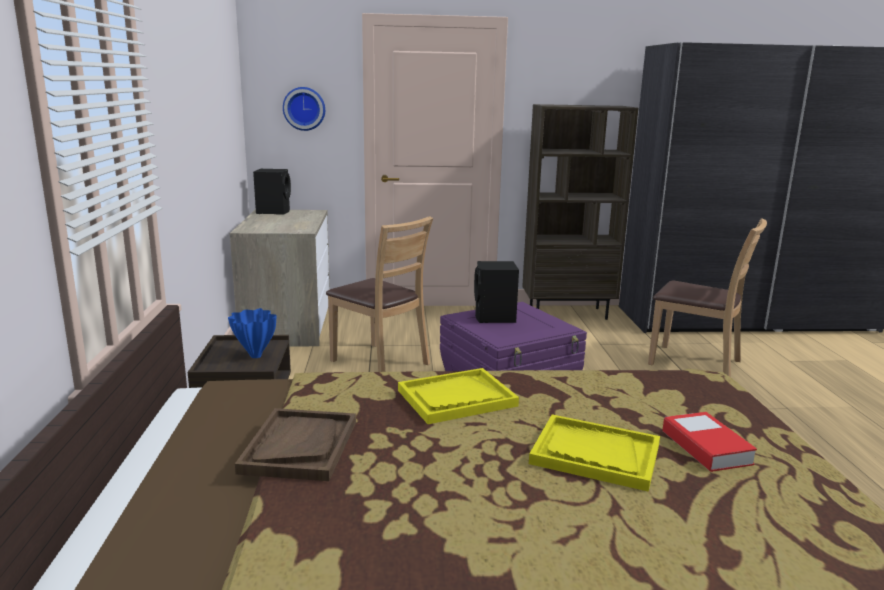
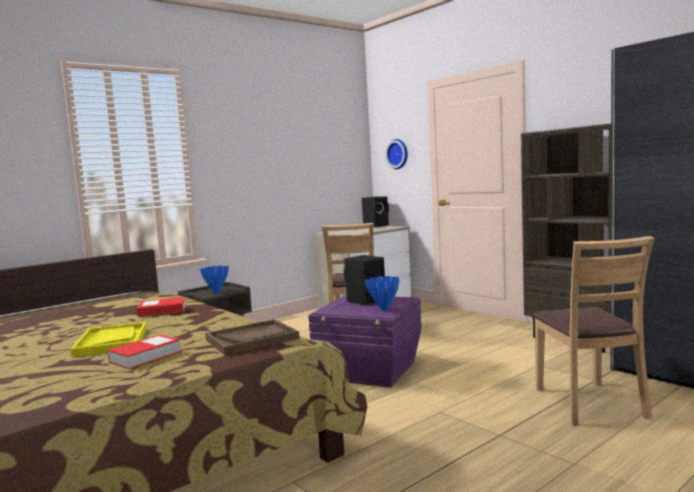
camera: 55 degrees right, 10 degrees down
brown tray [235,408,356,481] -> brown tray moved to [205,319,299,355]
yellow tray [398,368,519,424] -> book [137,297,186,317]
none -> blue vase [365,276,399,311]

